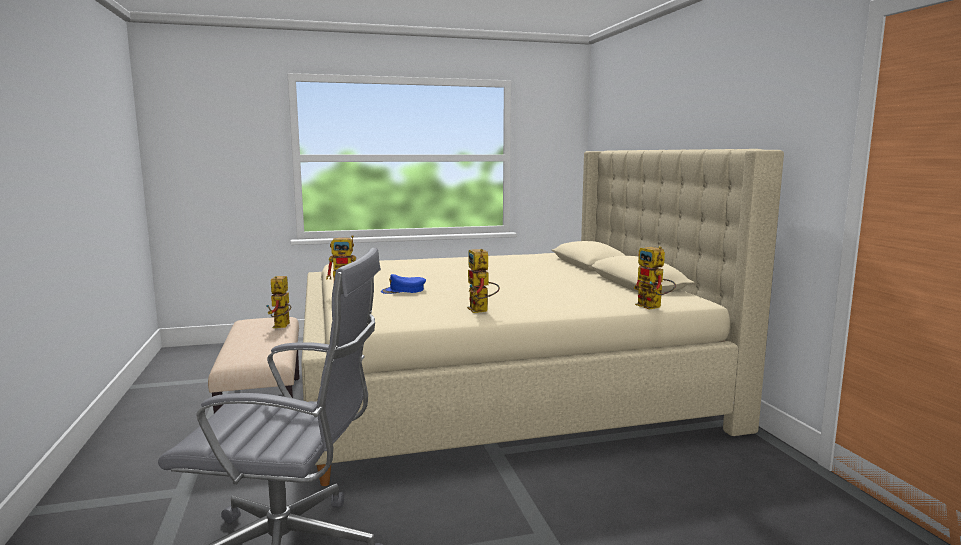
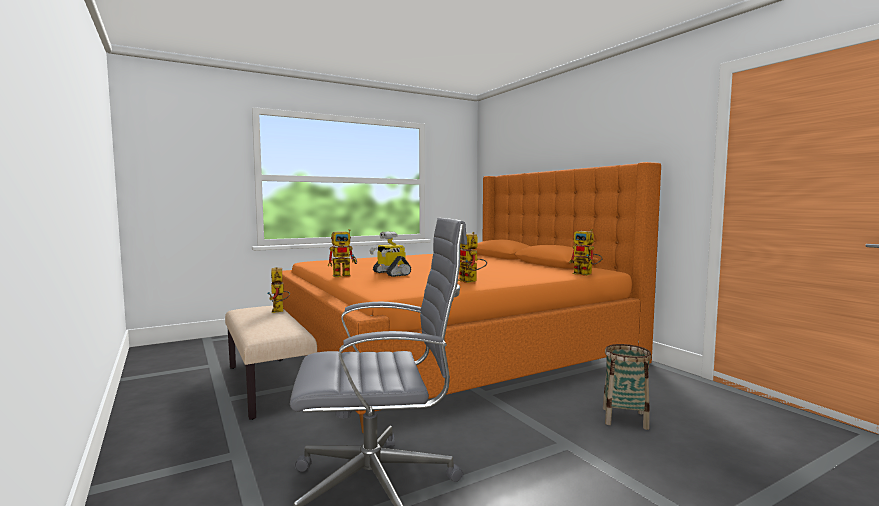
camera: 15 degrees left, 5 degrees down
beige bed [301,149,784,486] -> orange bed [282,162,661,433]
blue cap [381,274,426,294] -> toy robot [370,232,411,277]
none -> basket [603,344,652,430]

